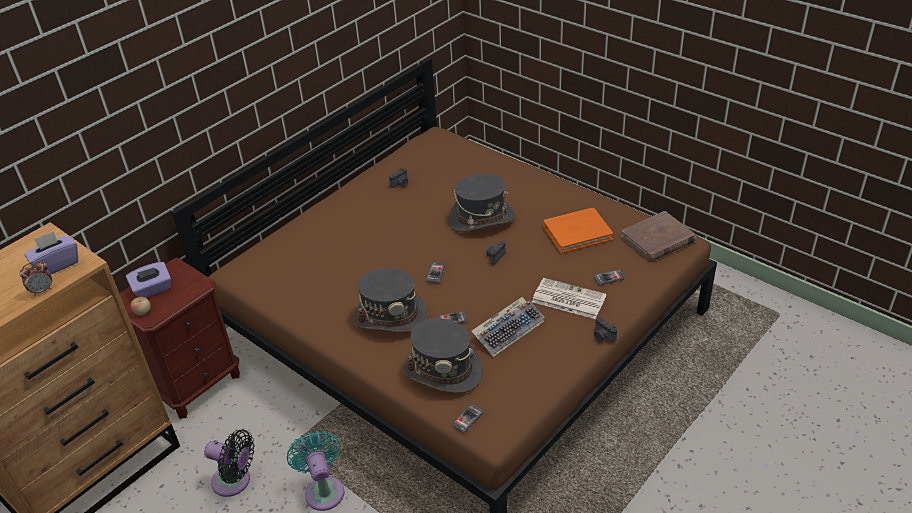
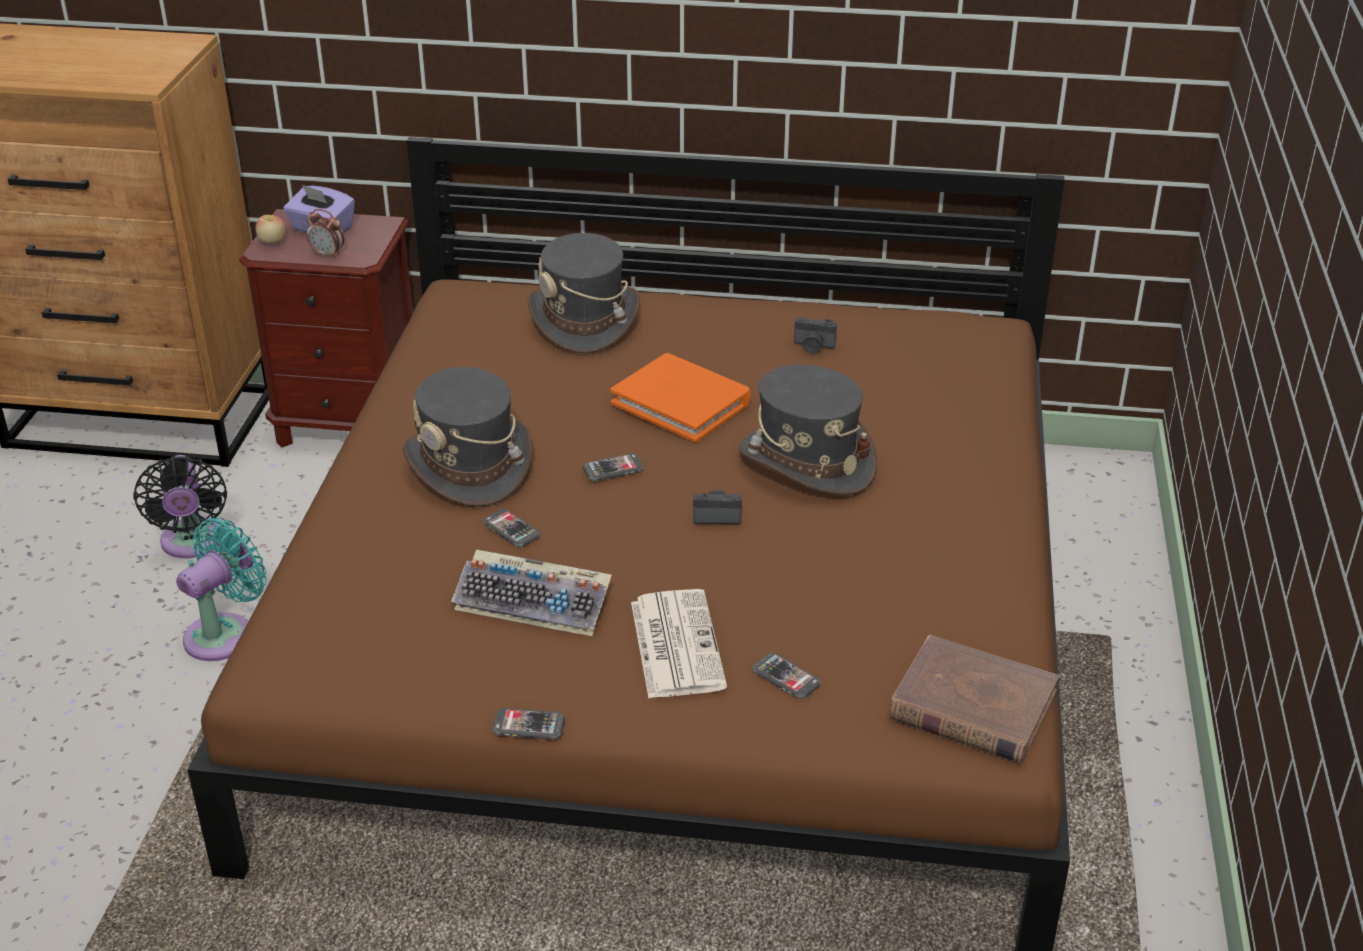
camera: 55 degrees right, 5 degrees down
alarm clock [20,261,52,296] -> alarm clock moved to [307,209,344,259]
purple tissue box [25,231,78,274] -> none
grey hat [403,318,483,393] -> grey hat moved to [527,233,640,354]
phone [452,404,483,432] -> phone moved to [492,708,565,740]
orange book [543,208,613,254] -> orange book moved to [610,353,751,442]
camera [594,317,617,343] -> none

